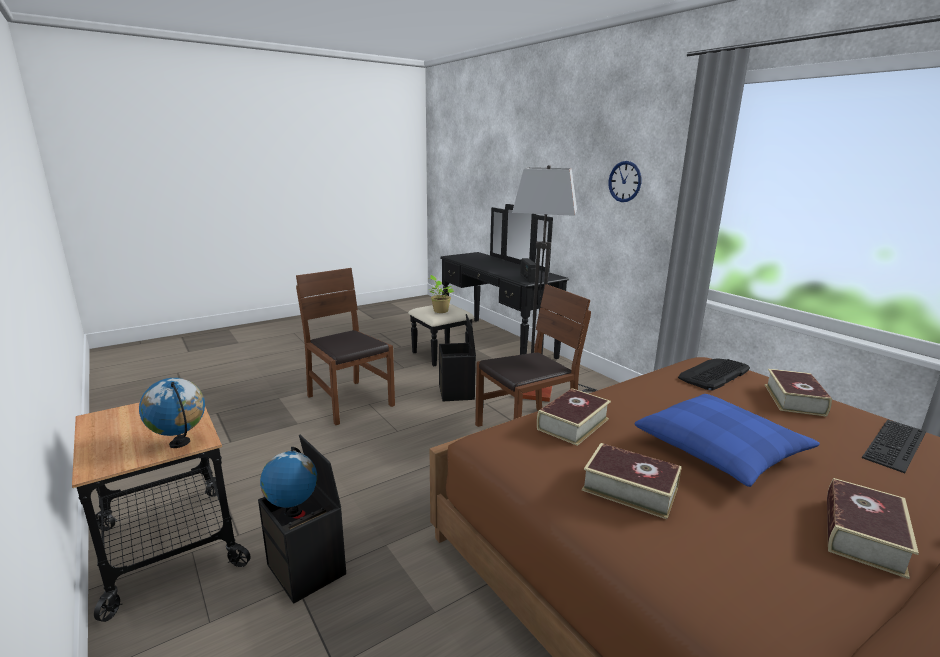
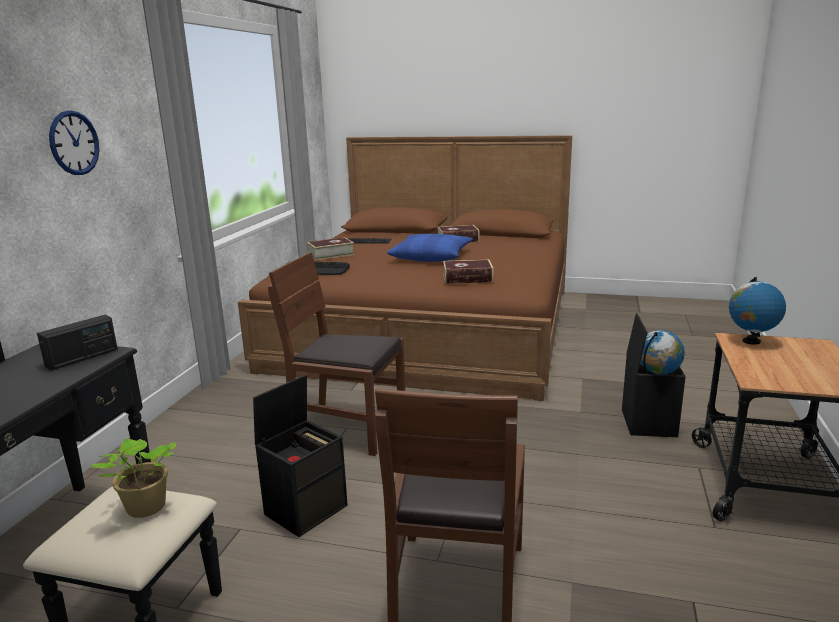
camera: 130 degrees left, 0 degrees up
floor lamp [512,165,598,402] -> none
book [582,443,682,519] -> none

